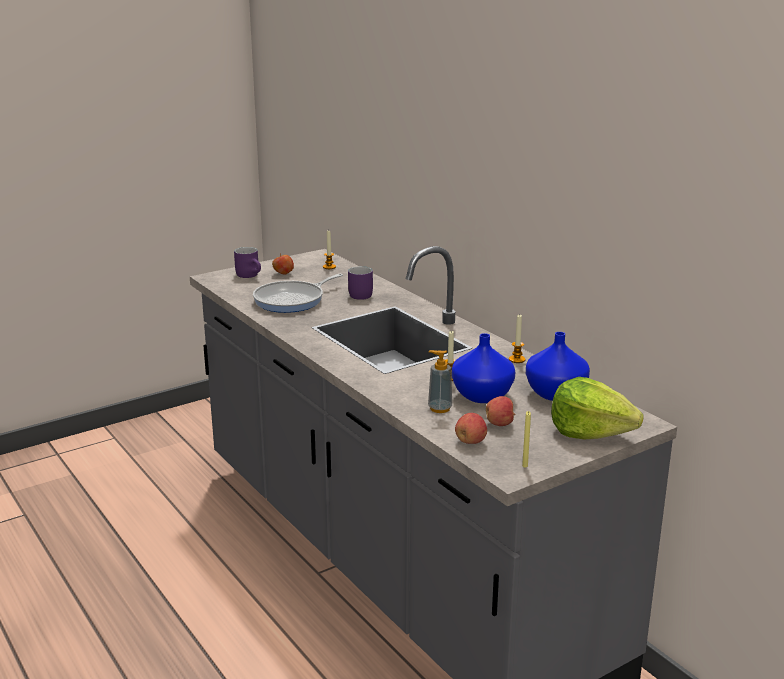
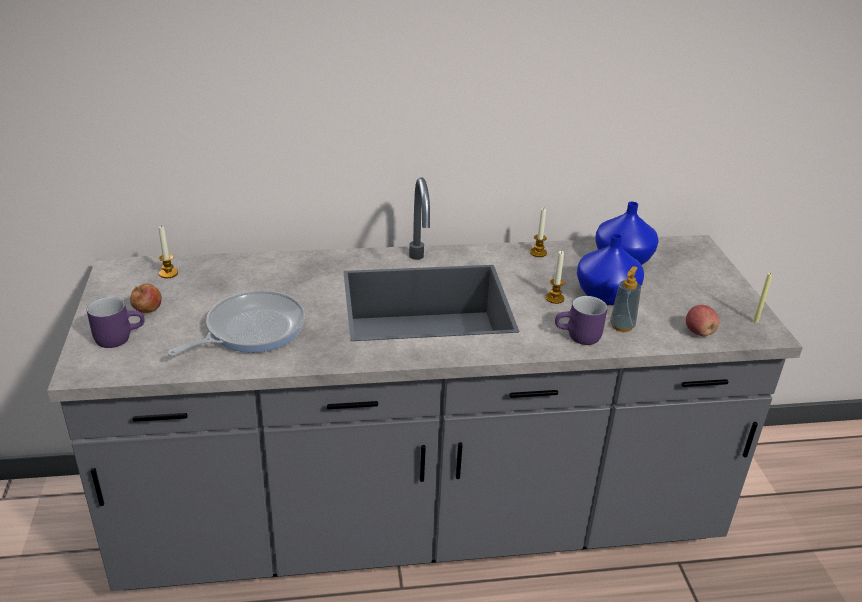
camera: 65 degrees left, 10 degrees up
frying pan [253,274,343,313] -> frying pan turned 120 degrees counterclockwise [167,290,305,356]
purple mug [348,266,373,300] -> purple mug moved to [555,296,608,345]
apple [486,396,516,426] -> none
lettuce [551,377,644,440] -> none

